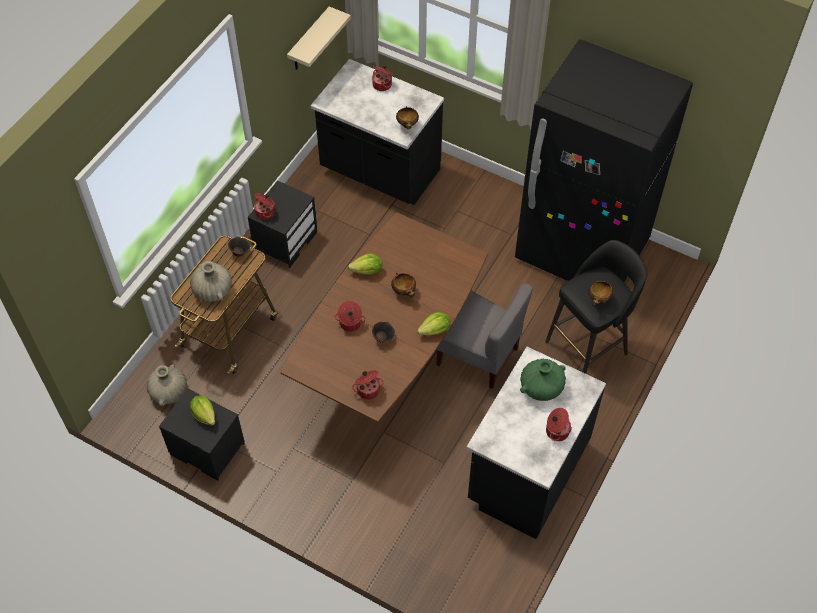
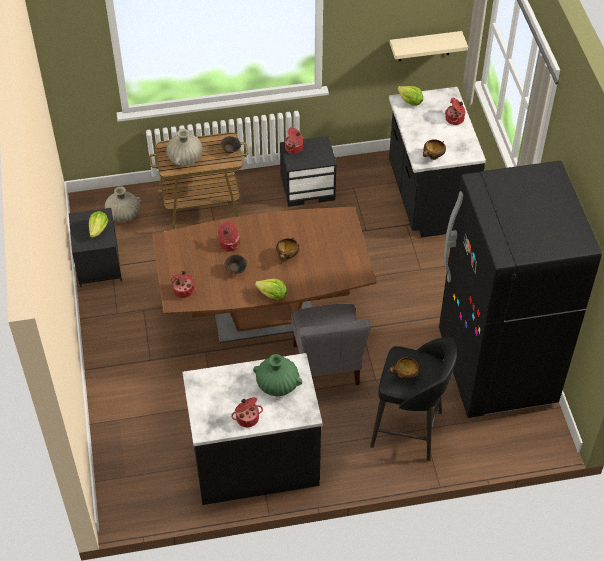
camera: 50 degrees right, 5 degrees down
lettuce [348,253,383,275] -> lettuce moved to [397,86,423,105]

